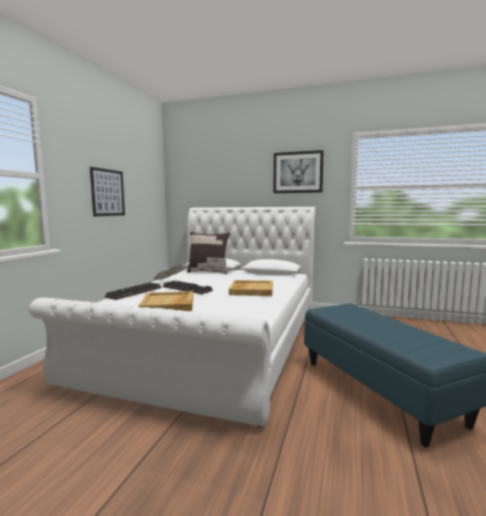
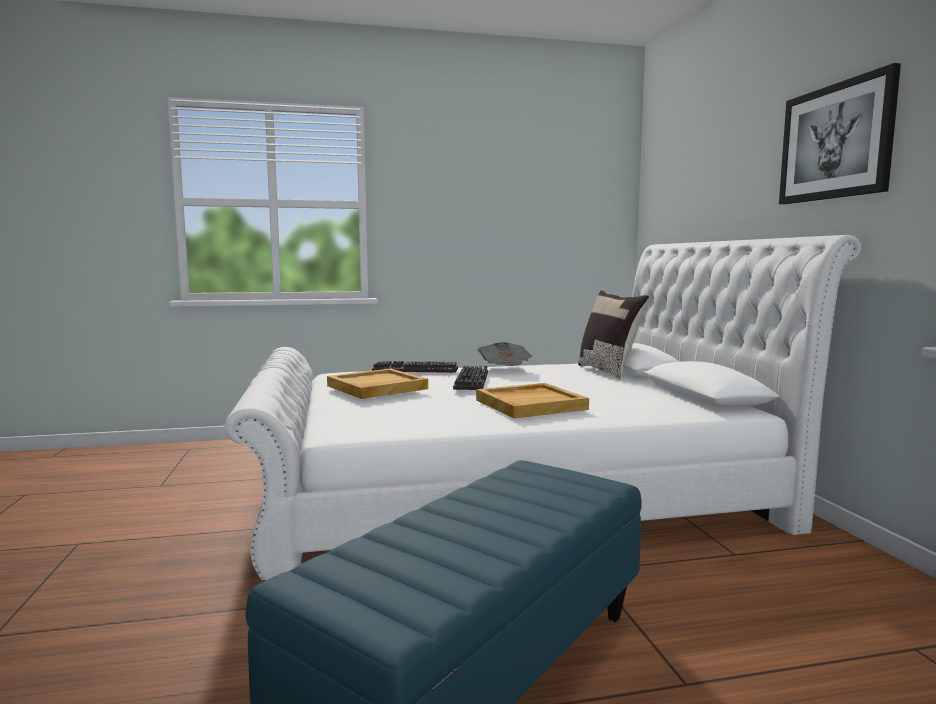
camera: 60 degrees right, 0 degrees up
picture [90,167,125,216] -> none

